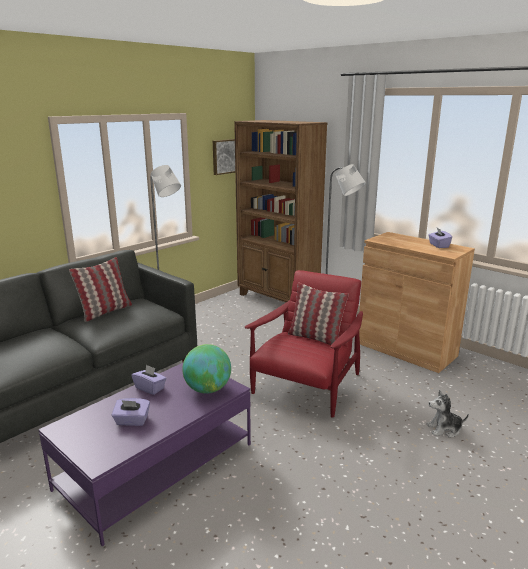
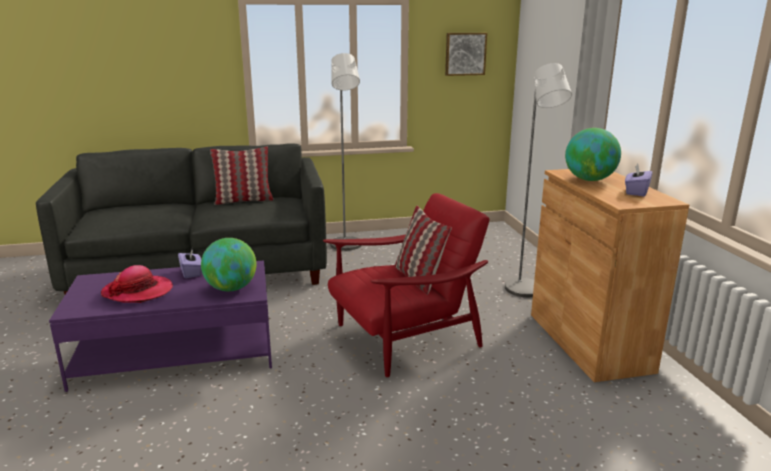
camera: 35 degrees right, 0 degrees up
purple tissue box [112,398,150,426] -> hat [101,265,173,303]
brown bookcase [234,120,327,302] -> none
plush toy [427,390,469,438] -> none
none -> globe [565,128,621,181]

